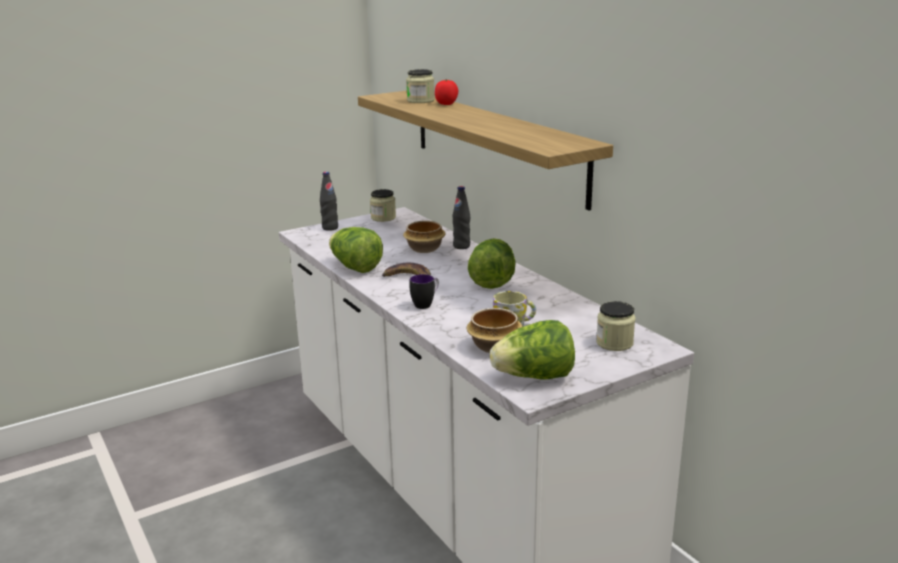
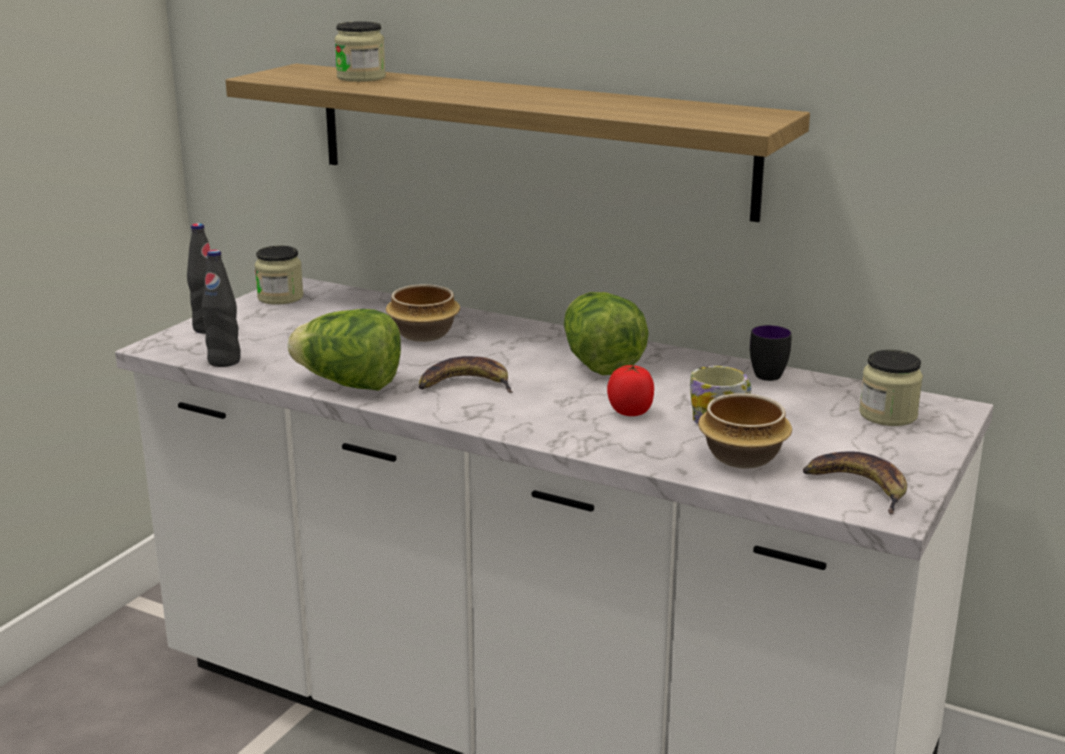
camera: 30 degrees left, 0 degrees up
mug [409,274,439,309] -> mug moved to [750,325,791,381]
tomato [435,79,458,105] -> tomato moved to [607,365,654,416]
black bottle [452,186,470,249] -> black bottle moved to [202,250,241,367]
lettuce [490,320,575,380] -> banana [803,452,907,514]

